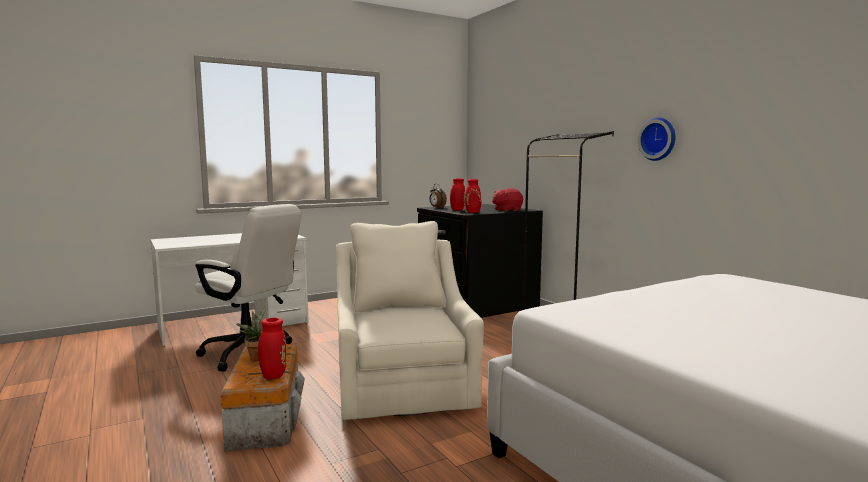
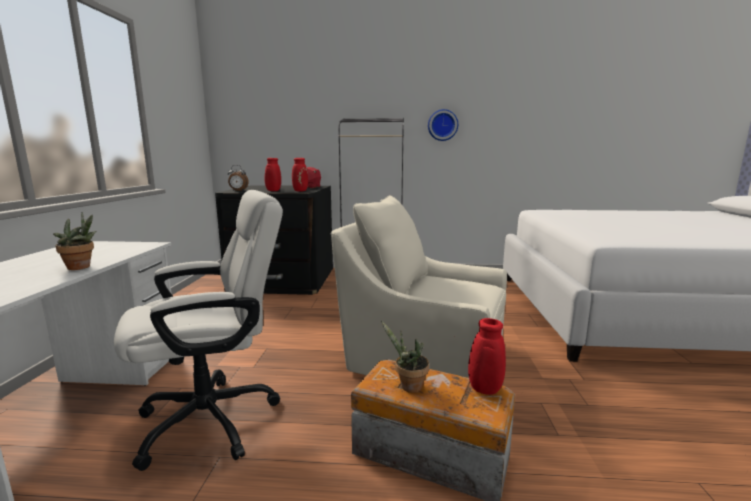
camera: 55 degrees left, 5 degrees up
none -> potted plant [53,212,96,270]

